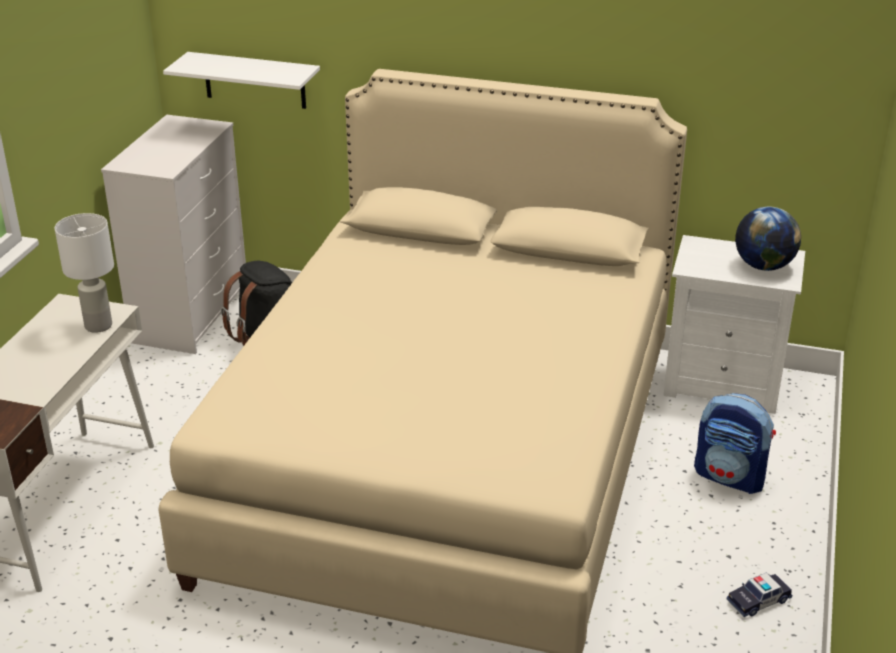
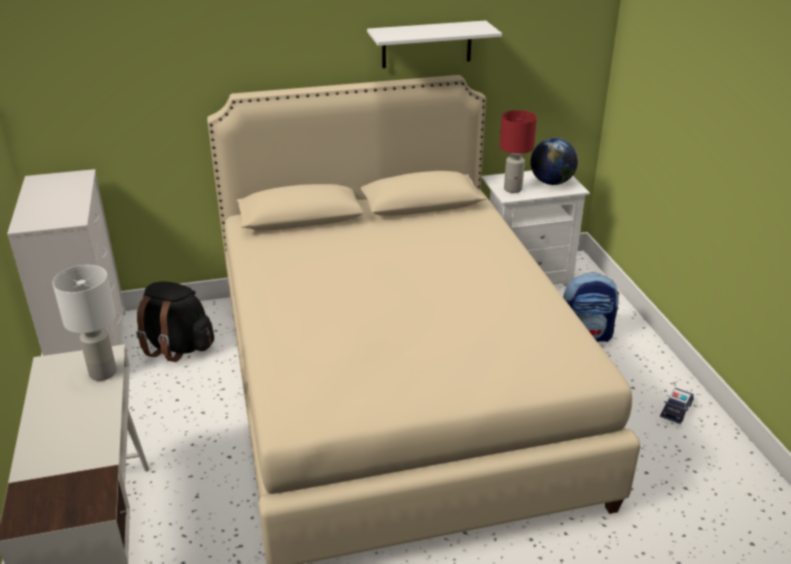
camera: 30 degrees left, 0 degrees up
white shelf [163,52,320,109] -> white shelf moved to [367,20,502,68]
none -> red table lamp [500,110,537,193]

